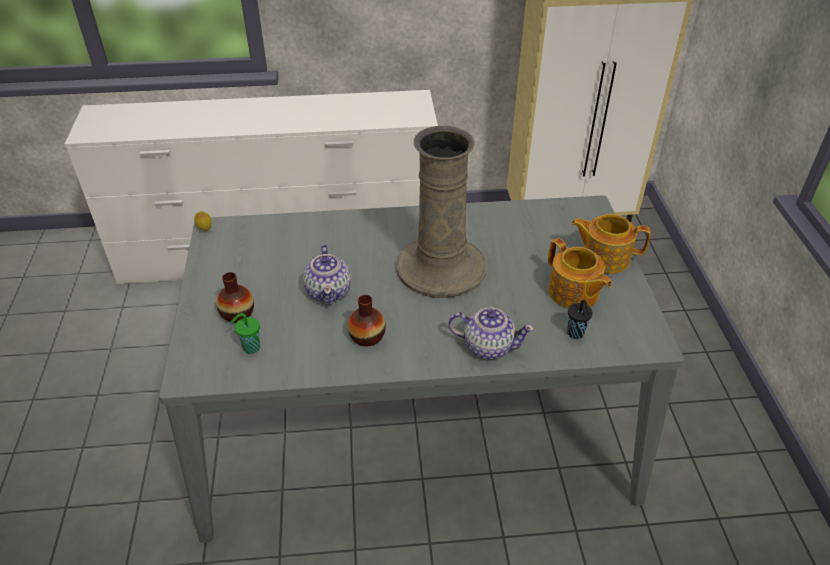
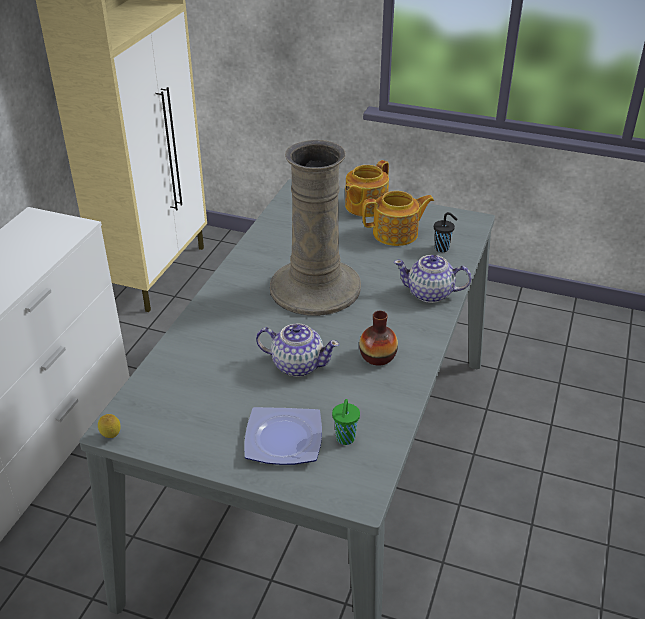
camera: 65 degrees left, 5 degrees down
vase [216,272,254,323] -> plate [244,407,322,465]
teapot [448,308,534,359] -> teapot turned 120 degrees counterclockwise [394,255,472,303]

